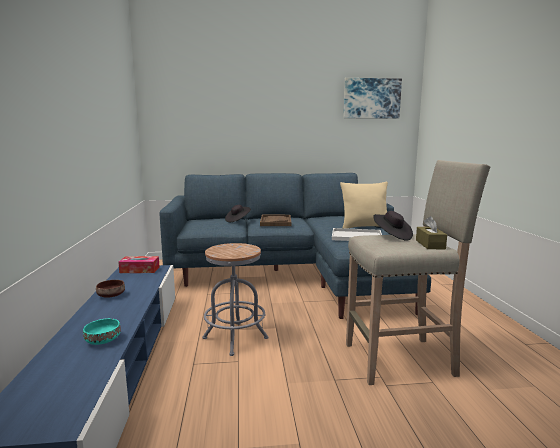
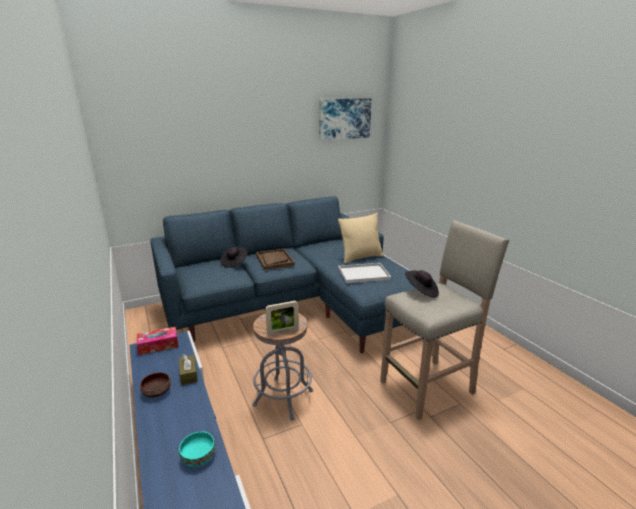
camera: 20 degrees left, 10 degrees up
brown tissue box [416,216,447,249] -> brown tissue box moved to [179,354,198,385]
none -> picture frame [265,301,299,336]

